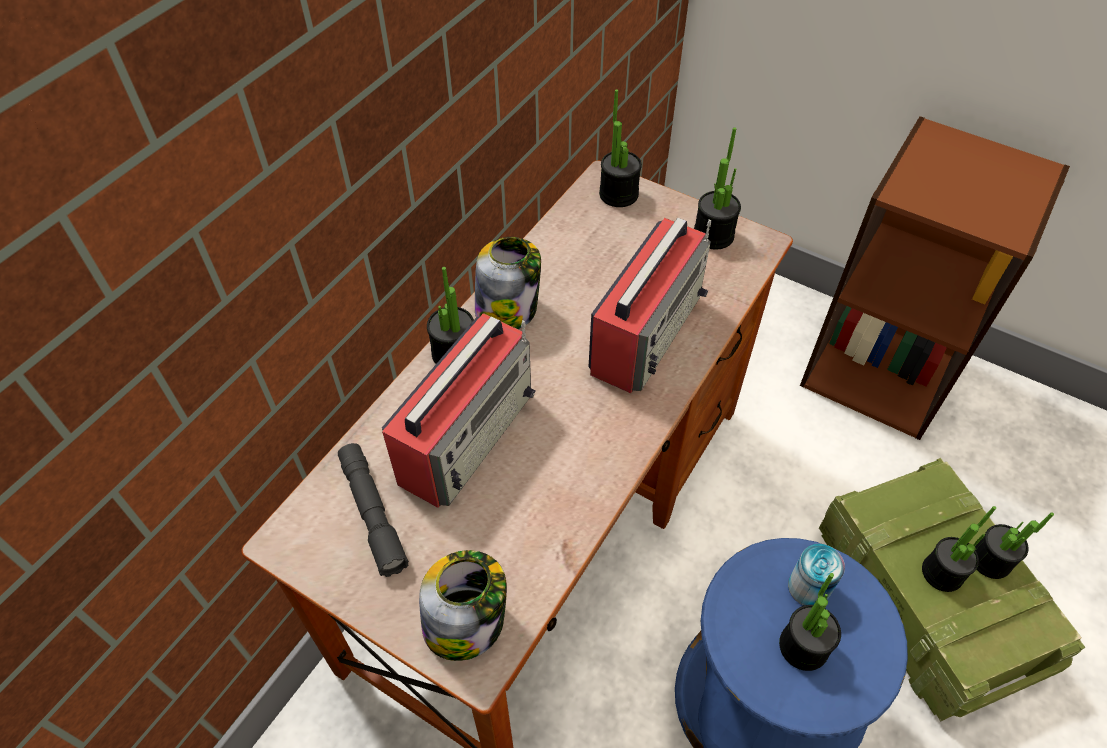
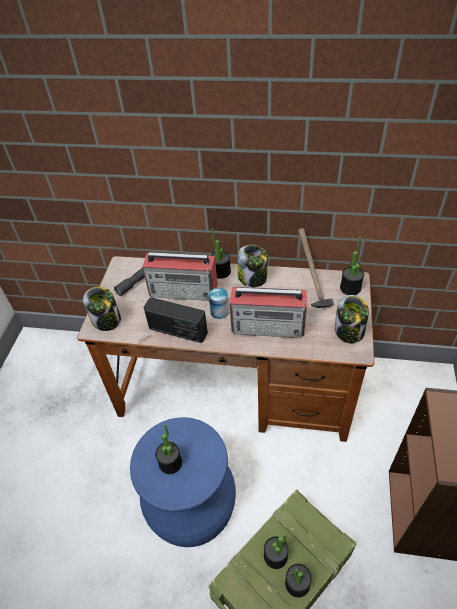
camera: 70 degrees right, 5 degrees down
potted plant [694,127,741,250] -> jar [335,295,369,344]
can [788,544,845,606] -> can moved to [208,288,229,319]
none -> radio [143,298,208,343]
none -> hammer [298,228,334,308]

